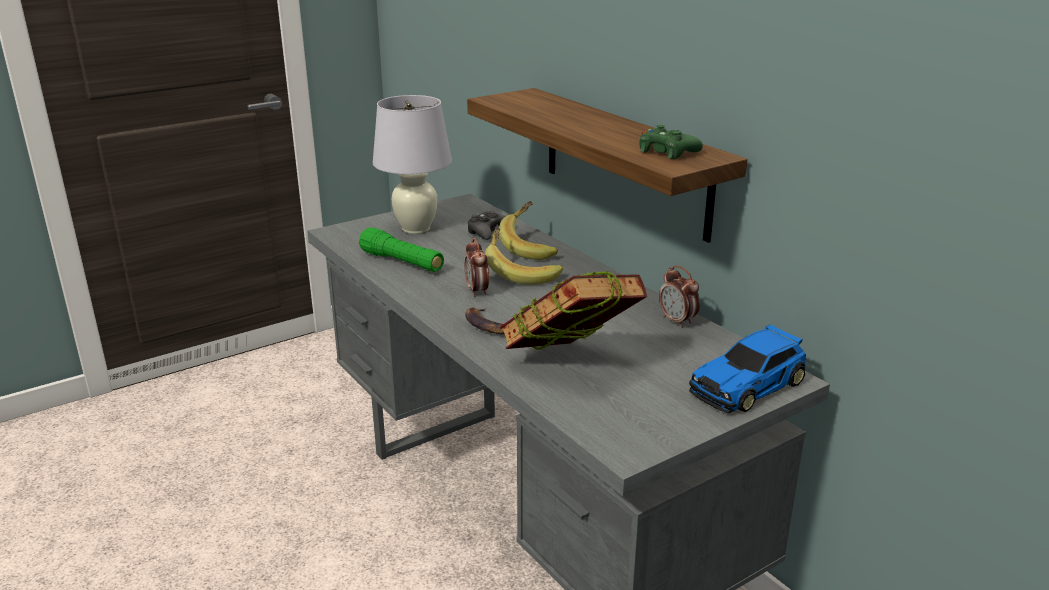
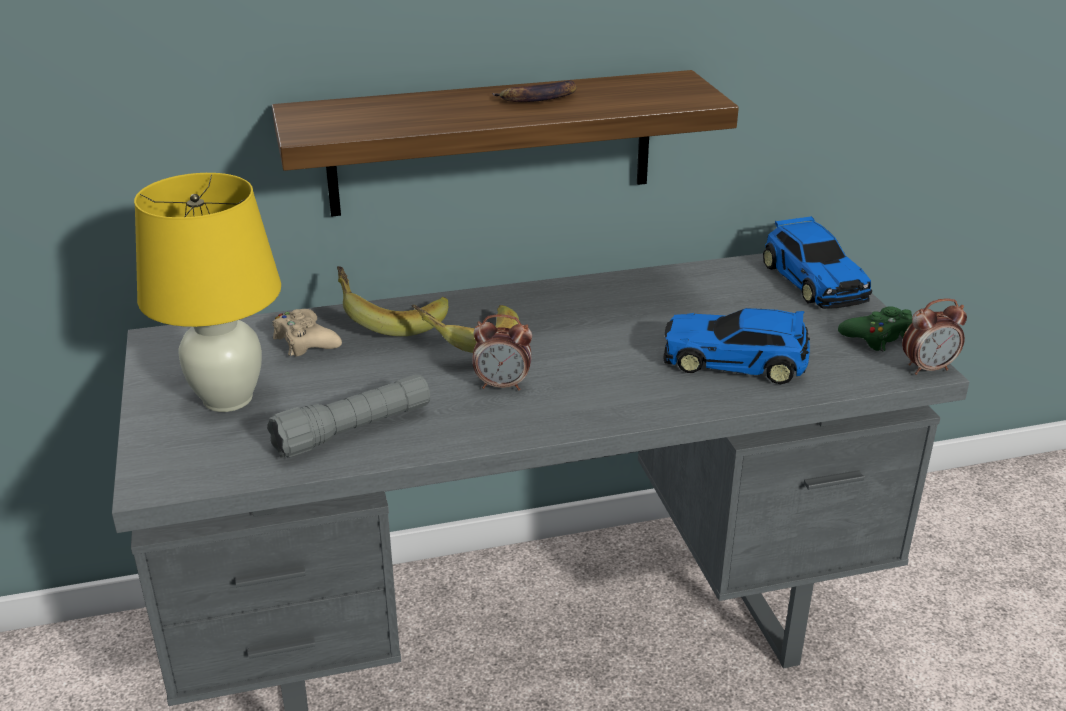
camera: 70 degrees left, 5 degrees up
green flashlight [359,227,444,272] -> grey flashlight [267,374,430,458]
white table lamp [373,95,452,234] -> yellow table lamp [134,173,281,412]
banana [465,307,504,334] -> banana moved to [492,80,577,102]
black game controller [468,211,506,240] -> beige game controller [272,309,342,357]
book [499,270,647,350] -> toy car [663,308,810,385]
green game controller [639,125,703,159] -> green game controller moved to [838,306,912,351]
alarm clock [659,265,700,328] -> alarm clock moved to [902,298,967,375]

